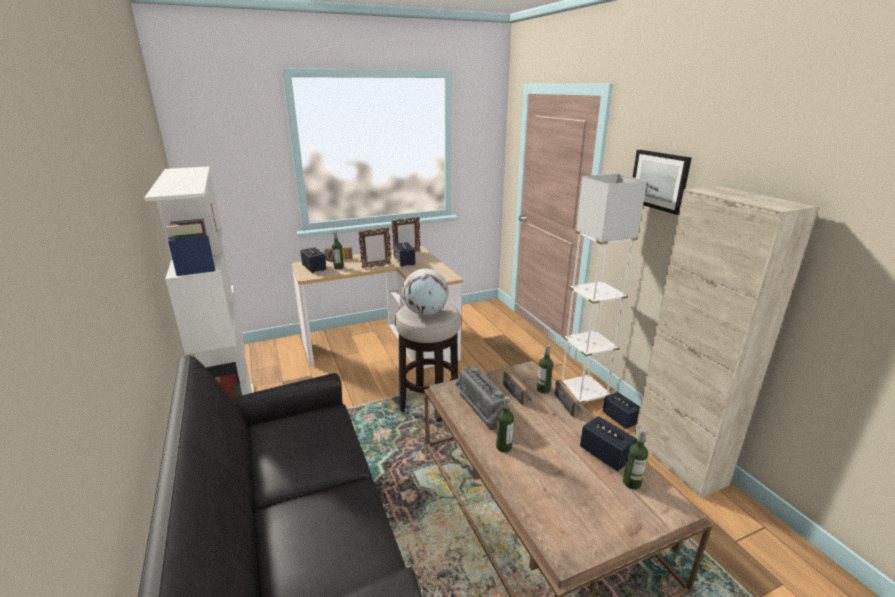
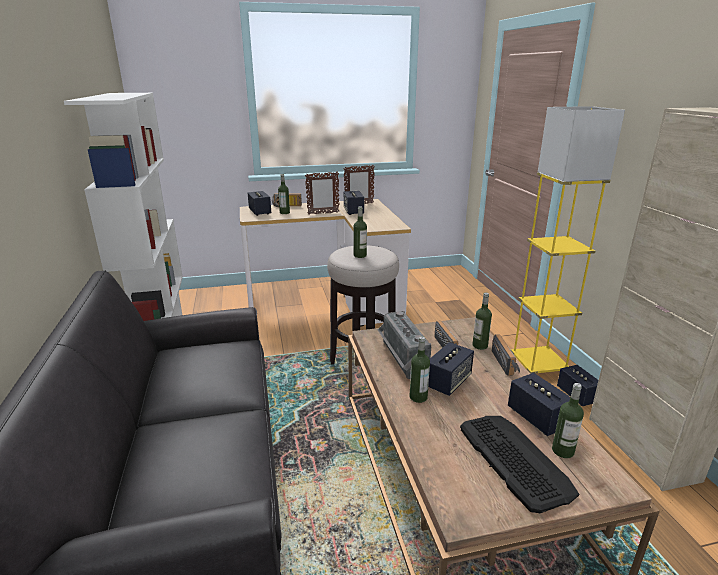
camera: 10 degrees right, 0 degrees up
globe [402,269,449,315] -> bottle [353,206,367,258]
white floor lamp [562,174,647,403] -> yellow floor lamp [511,106,625,374]
picture [633,150,692,215] -> none
none -> speaker [428,342,474,396]
none -> keyboard [460,416,579,513]

